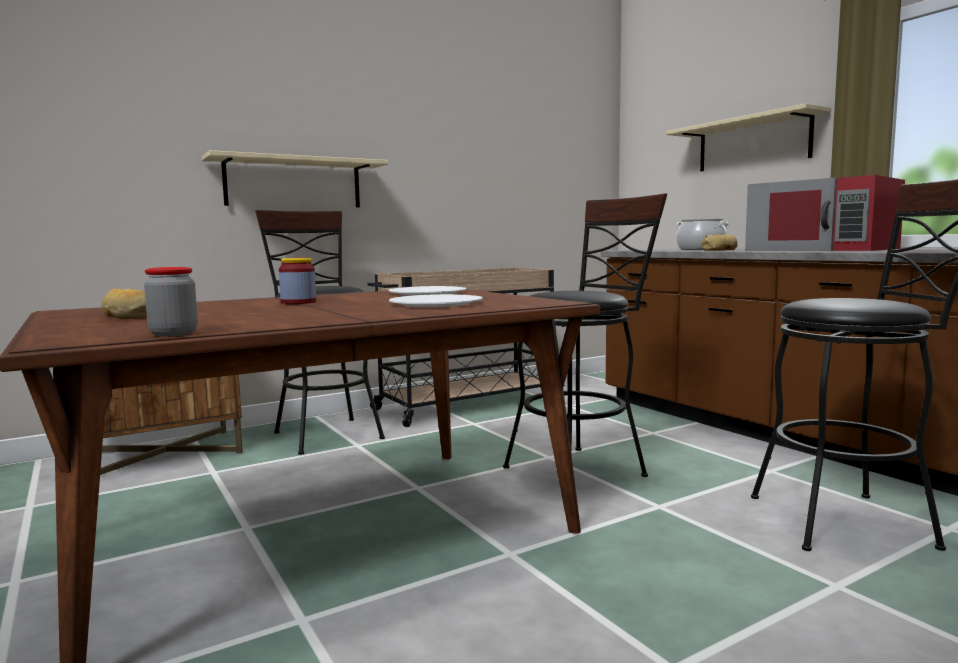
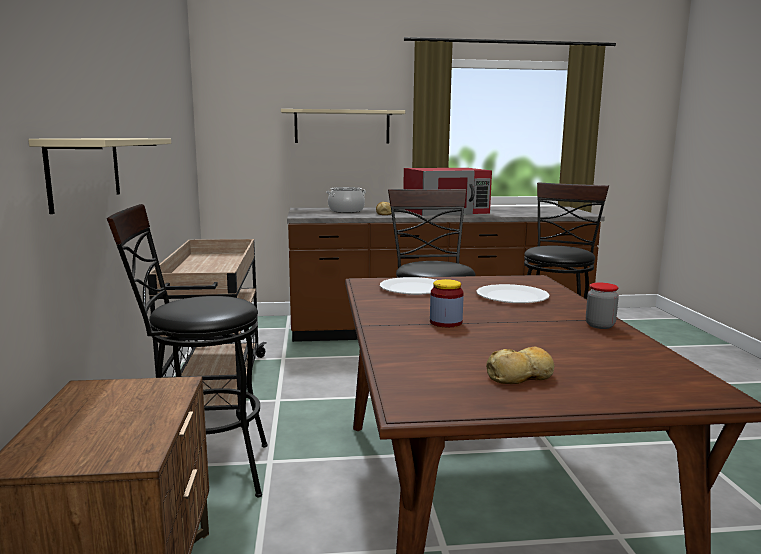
camera: 65 degrees left, 5 degrees up
jar [144,267,198,337] -> jar moved to [586,283,619,329]

